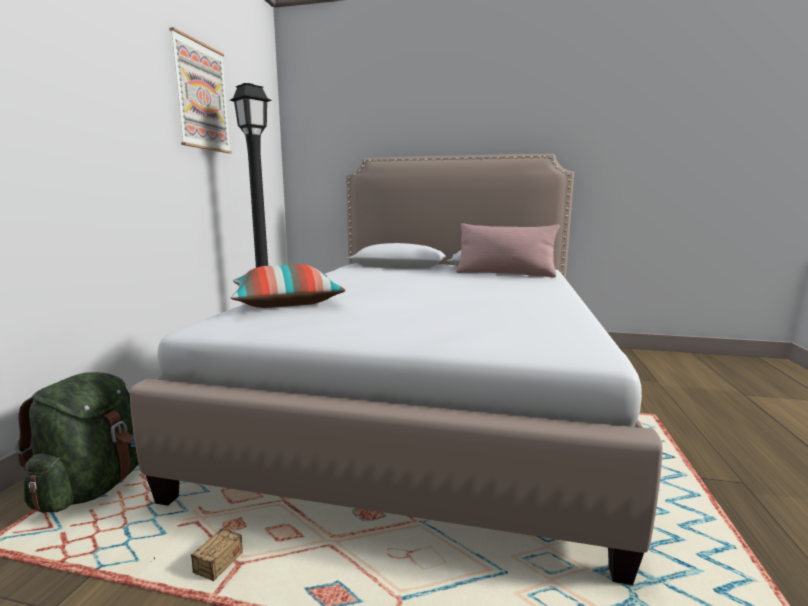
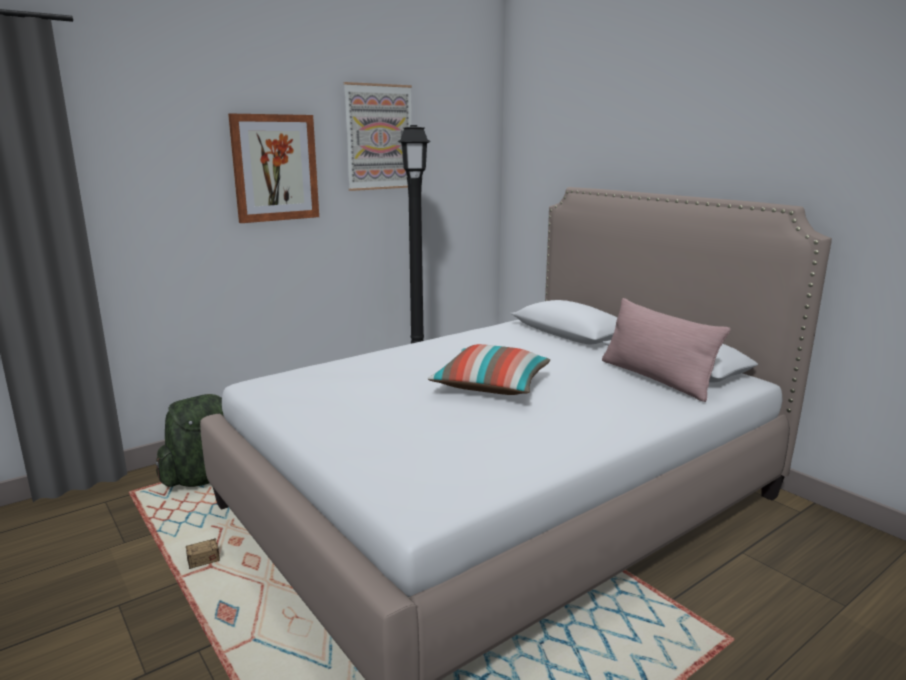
camera: 40 degrees right, 5 degrees up
pillow [231,264,346,308] -> pillow moved to [428,344,550,395]
none -> picture [228,114,319,223]

